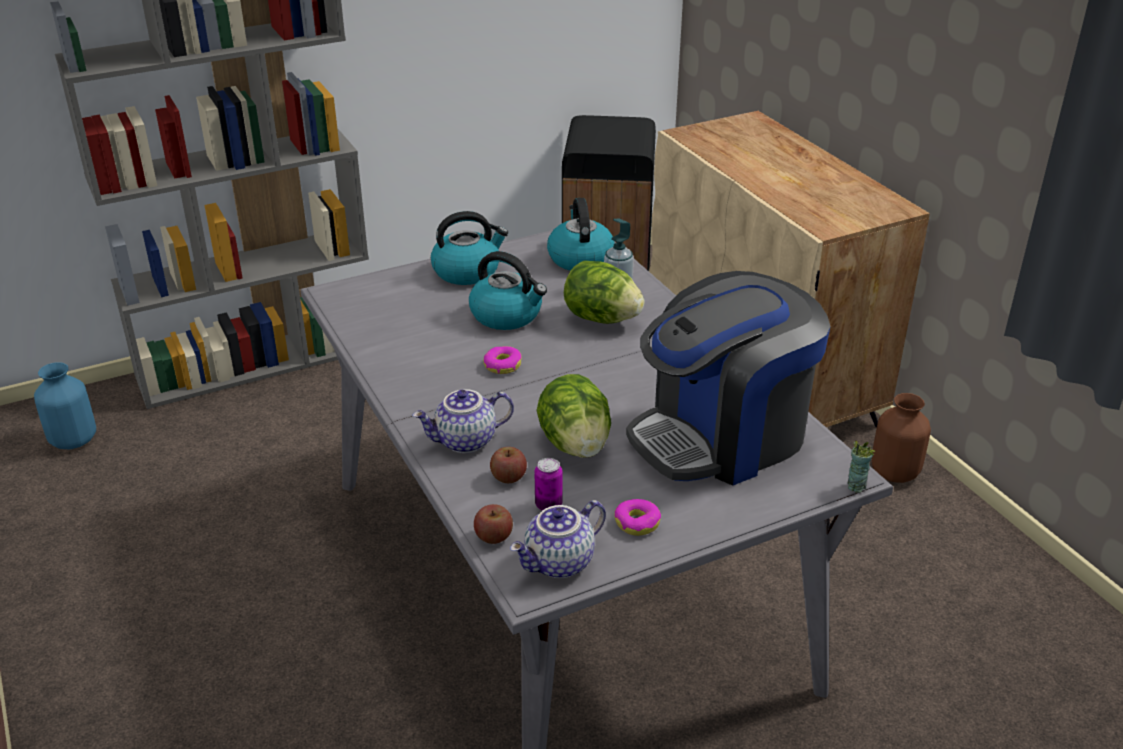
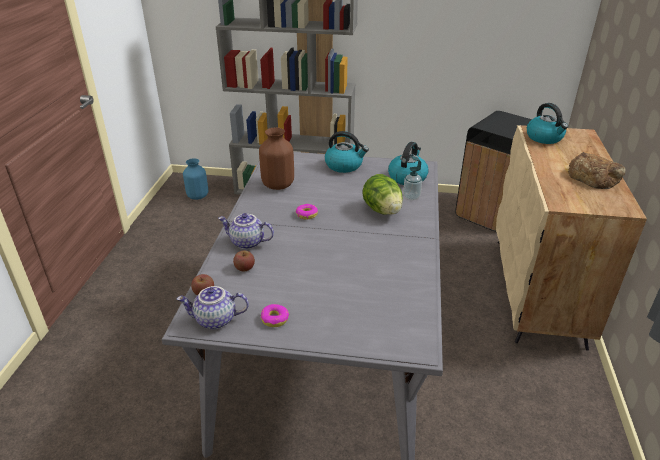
camera: 35 degrees right, 0 degrees up
kettle [469,251,547,330] -> kettle moved to [527,103,568,144]
can [535,458,562,511] -> none
lettuce [537,374,611,458] -> none
coffee machine [626,271,831,486] -> none
cup [847,441,875,493] -> none
brown vase [871,393,931,483] -> brown vase moved to [259,127,294,190]
none -> bread [568,152,626,189]

